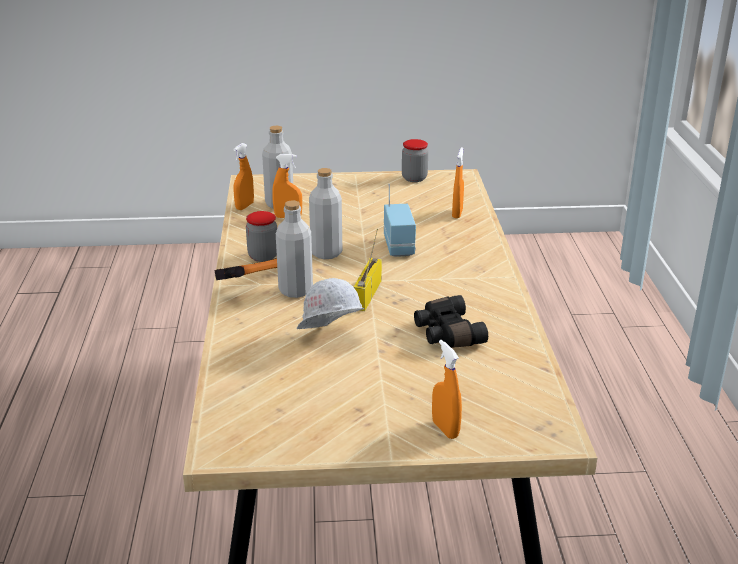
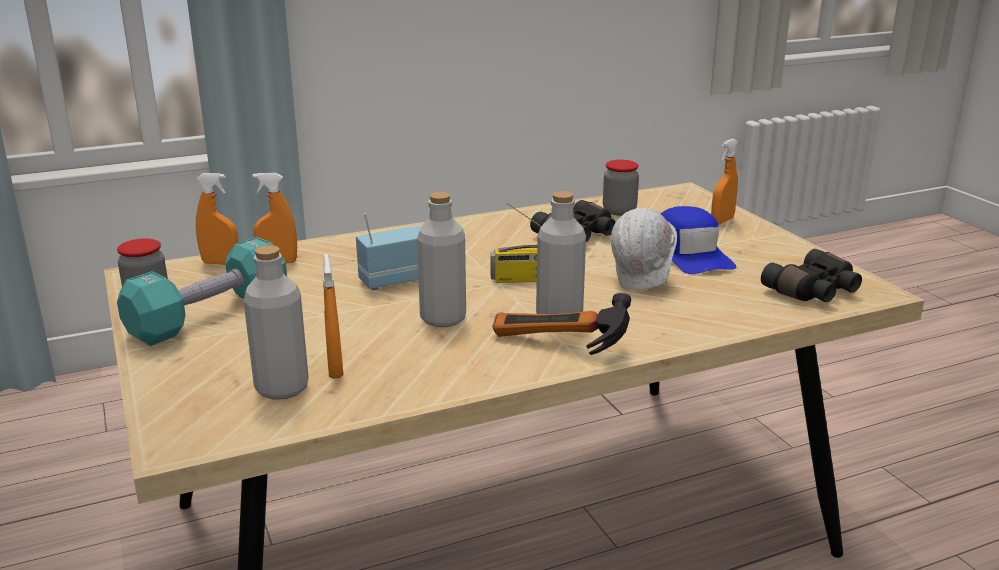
camera: 110 degrees left, 5 degrees down
orange spray bottle [233,143,254,210] -> orange spray bottle moved to [196,173,238,265]
jar [246,211,277,262] -> jar moved to [603,160,639,216]
none -> turquoise dumbbell [117,237,287,346]
none -> blue cap [661,206,736,274]
none -> black binoculars [761,249,862,302]

